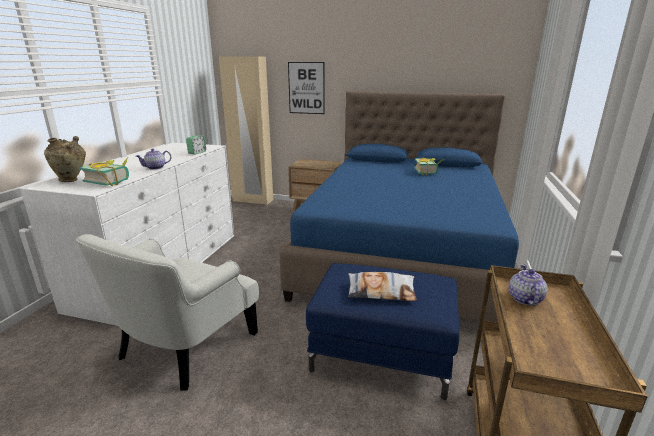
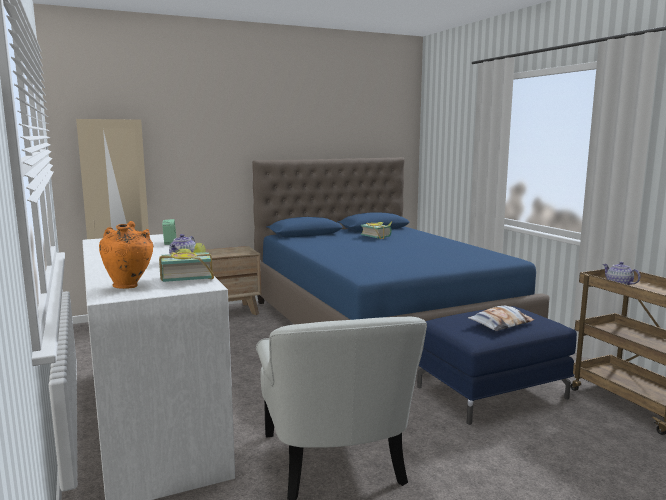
camera: 40 degrees left, 10 degrees down
beige vase [44,136,86,182] -> orange vase [99,221,154,289]
picture [288,62,325,114] -> none

